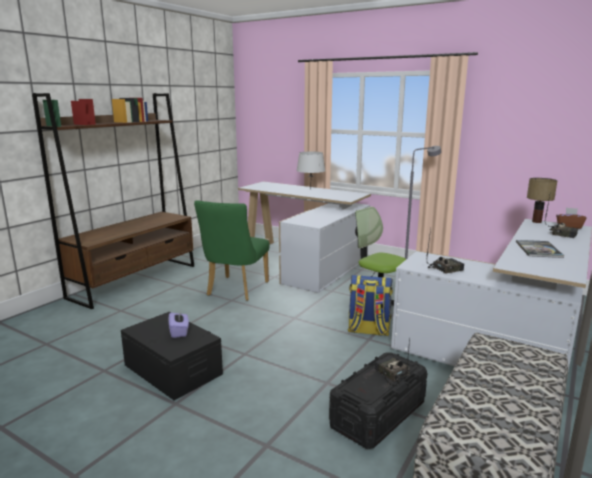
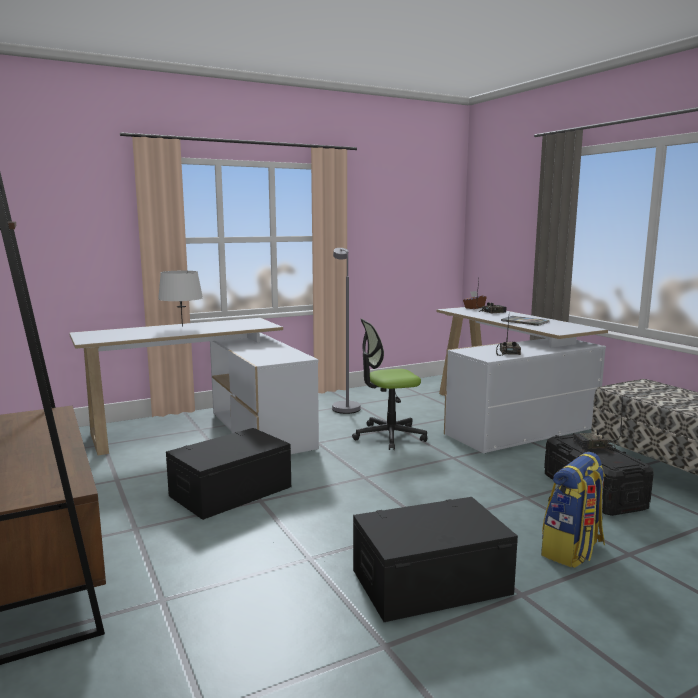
camera: 60 degrees left, 5 degrees down
purple tissue box [169,311,189,338] -> none
green chair [194,200,270,301] -> black storage box [166,428,291,520]
backpack [348,275,393,336] -> backpack moved to [541,452,605,568]
table lamp [527,178,557,223] -> none

